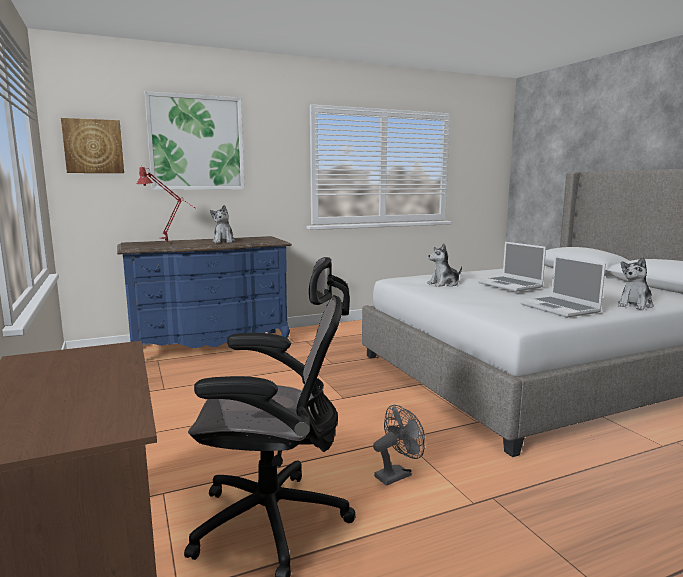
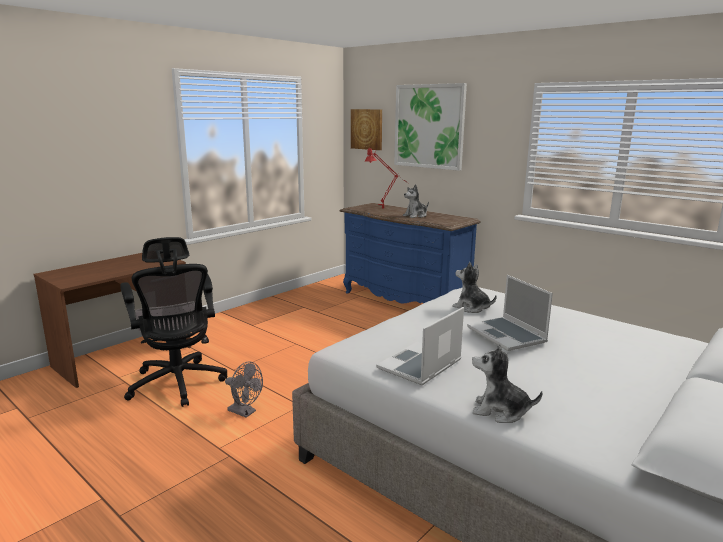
camera: 65 degrees right, 5 degrees up
laptop [478,242,546,292] -> laptop turned 60 degrees counterclockwise [467,275,553,351]

